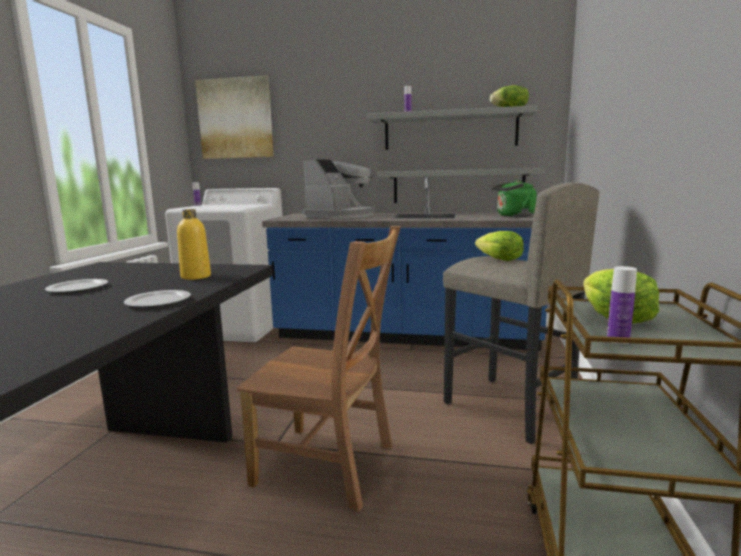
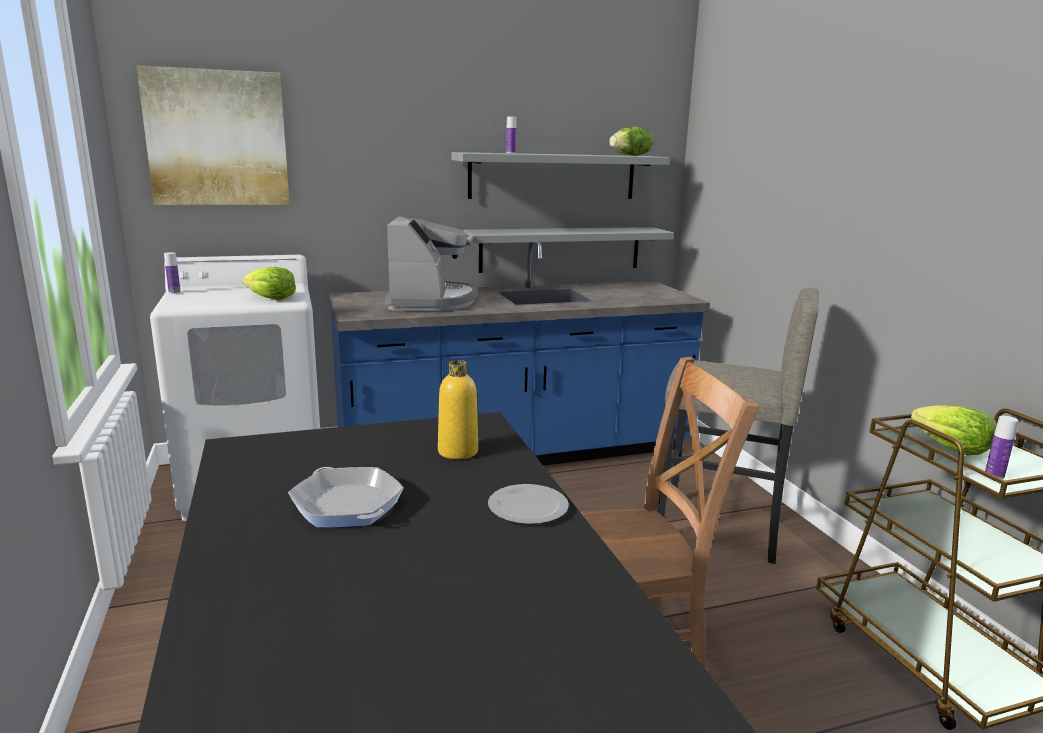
camera: 30 degrees left, 5 degrees up
plate [45,279,108,293] -> frying pan [288,467,404,528]
lettuce [475,231,524,261] -> lettuce moved to [242,267,296,300]
green kettle [492,180,537,217] -> none

